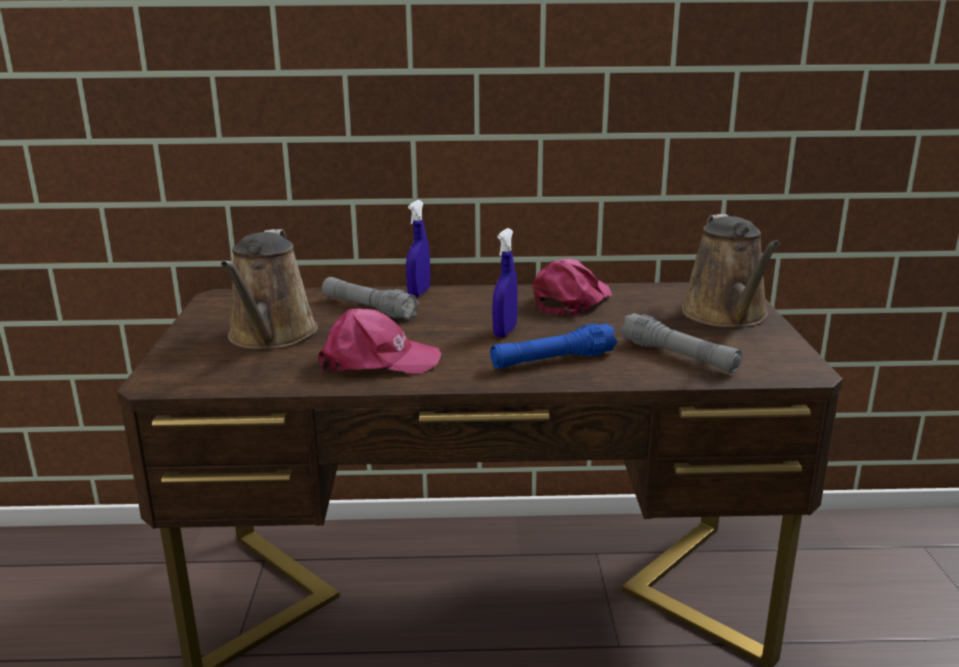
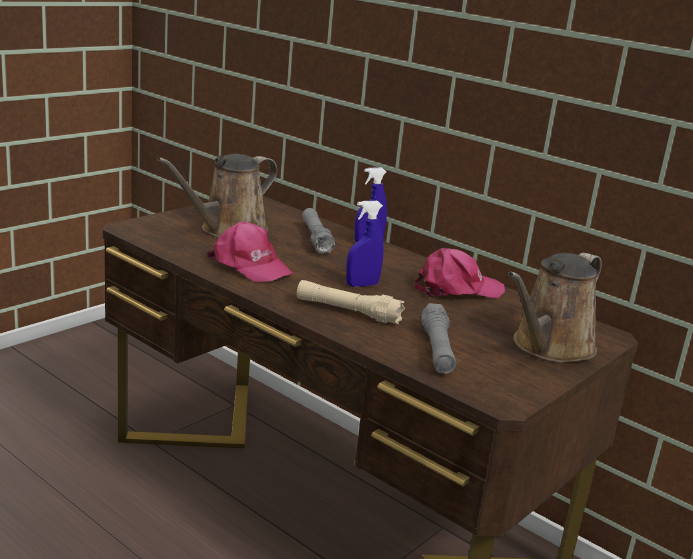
camera: 40 degrees right, 0 degrees up
blue flashlight [490,323,617,369] -> beige flashlight [297,280,405,324]

